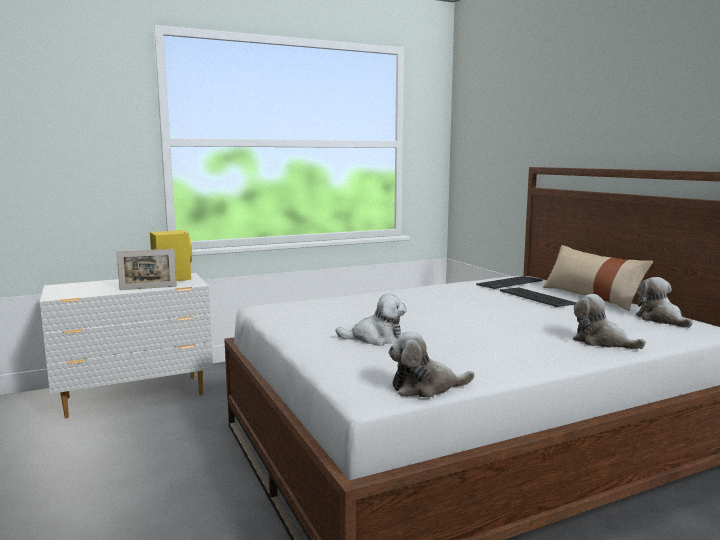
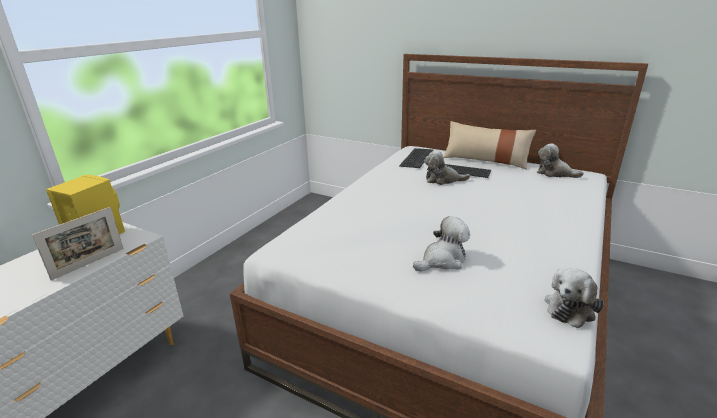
camera: 35 degrees left, 15 degrees up
plush toy [573,294,646,349] -> plush toy moved to [424,150,470,185]

